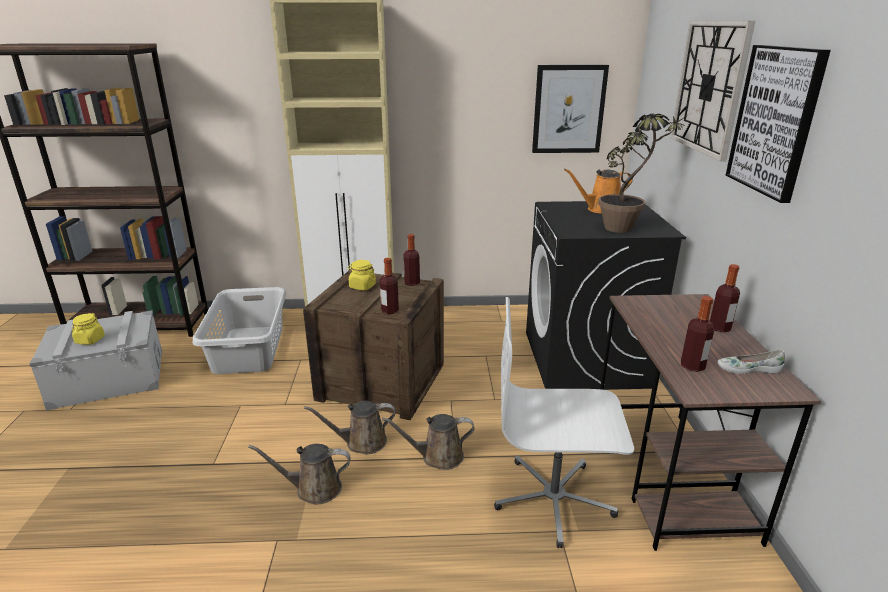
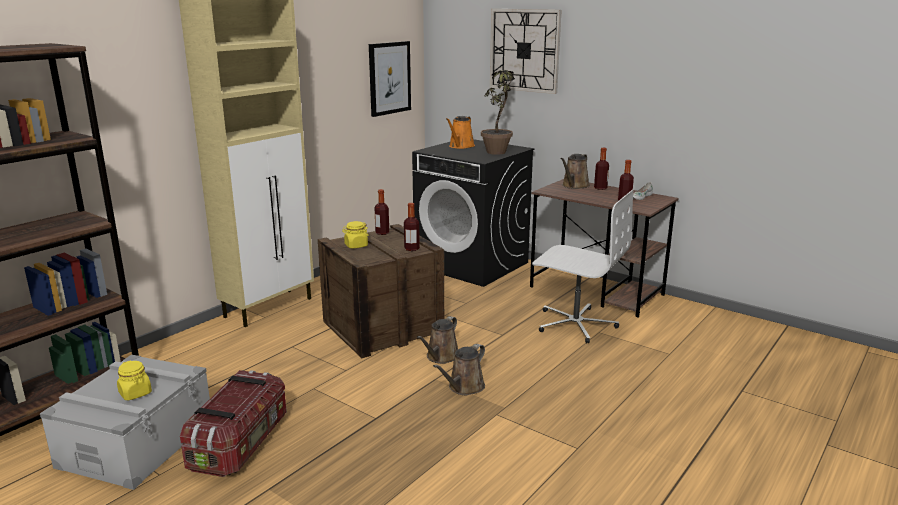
camera: 50 degrees left, 5 degrees down
grey laundry basket [192,287,287,374] -> none
brown watering can [382,414,474,470] -> brown watering can moved to [560,154,590,189]
white office chair [494,297,634,548] -> white office chair turned 105 degrees counterclockwise [532,189,634,343]
picture [726,45,831,203] -> none
none -> storage box [180,370,287,477]

